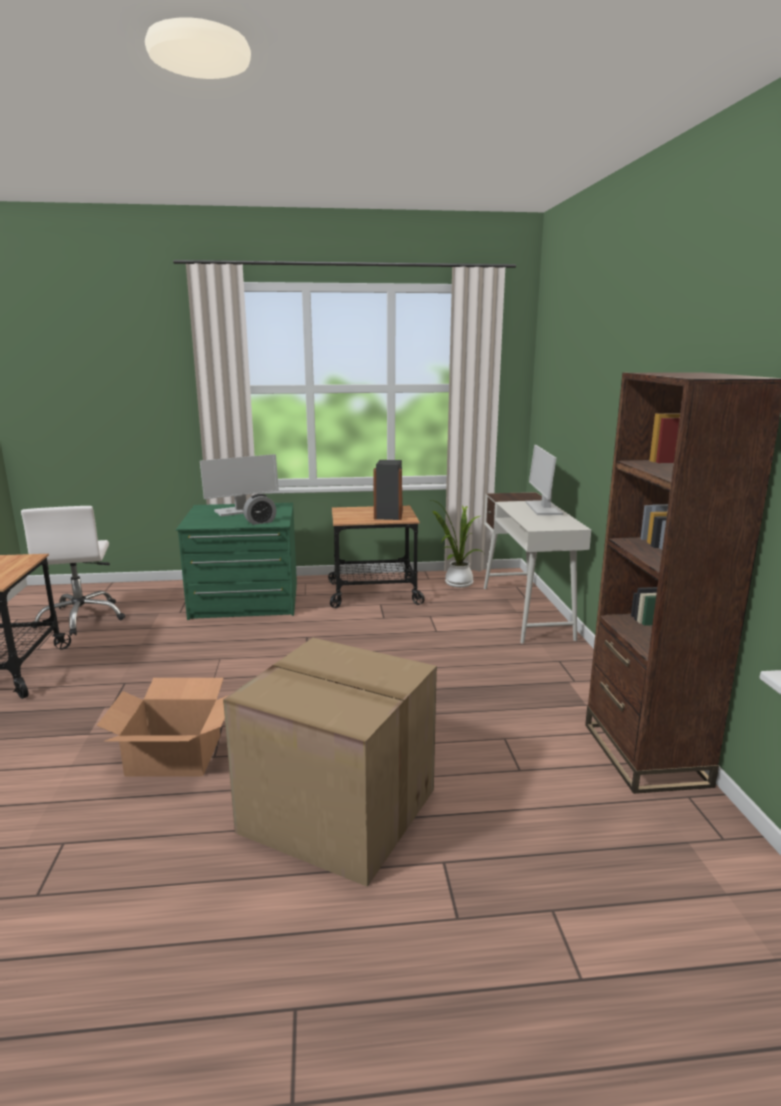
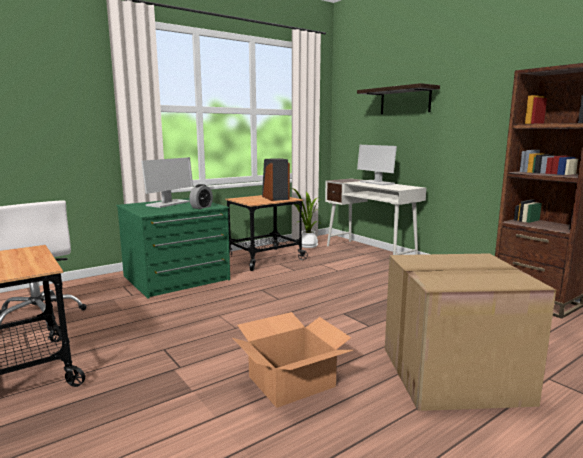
camera: 30 degrees left, 5 degrees down
none -> shelf [357,83,440,114]

